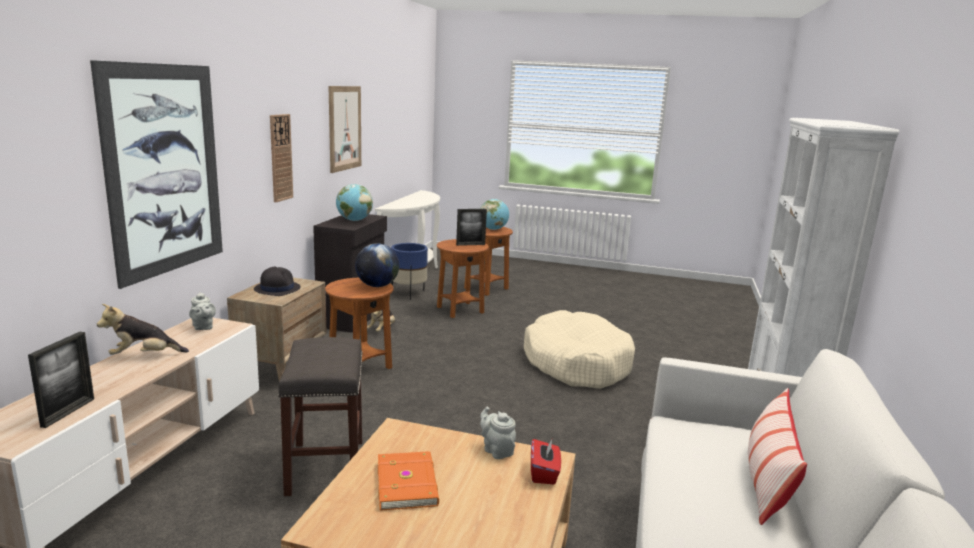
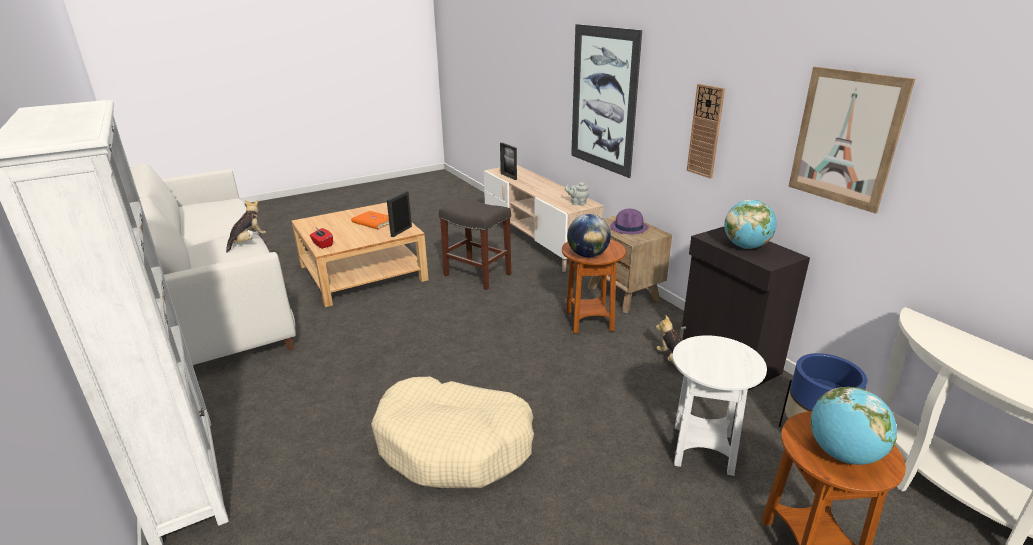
camera: 135 degrees right, 10 degrees up
plush toy [97,304,189,355] -> plush toy moved to [226,200,266,253]
black hat [254,267,301,296] -> purple hat [610,209,649,234]
brown side table [437,239,489,318] -> white side table [672,335,767,476]
picture frame [456,209,487,246] -> picture frame moved to [387,191,412,237]
grey teapot [480,407,516,459] -> none
pillow [748,388,807,525] -> none

